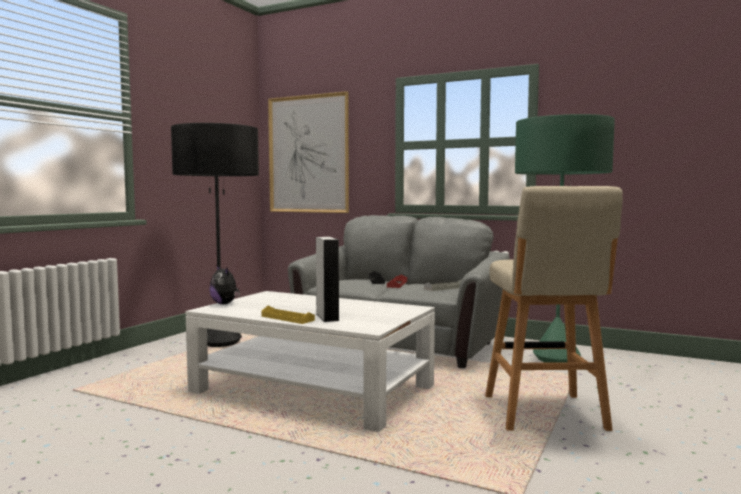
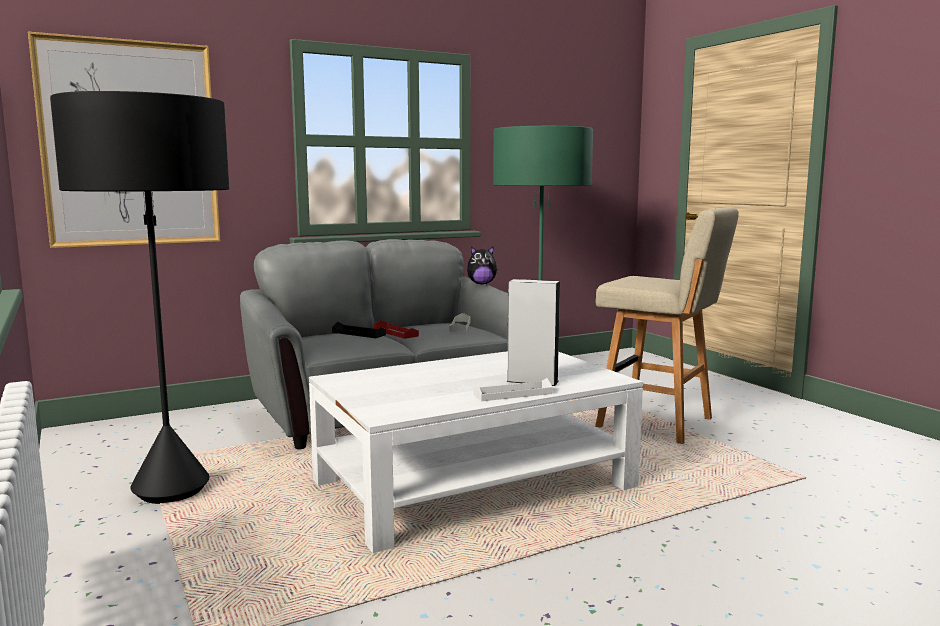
camera: 55 degrees left, 5 degrees up
plush toy [209,266,240,304] -> plush toy moved to [467,247,498,284]
yellow tray [261,306,315,324] -> white tray [473,378,552,401]

